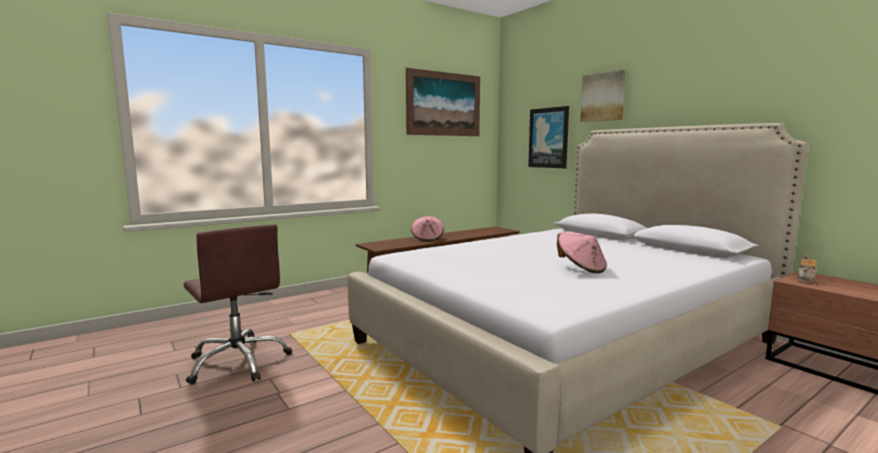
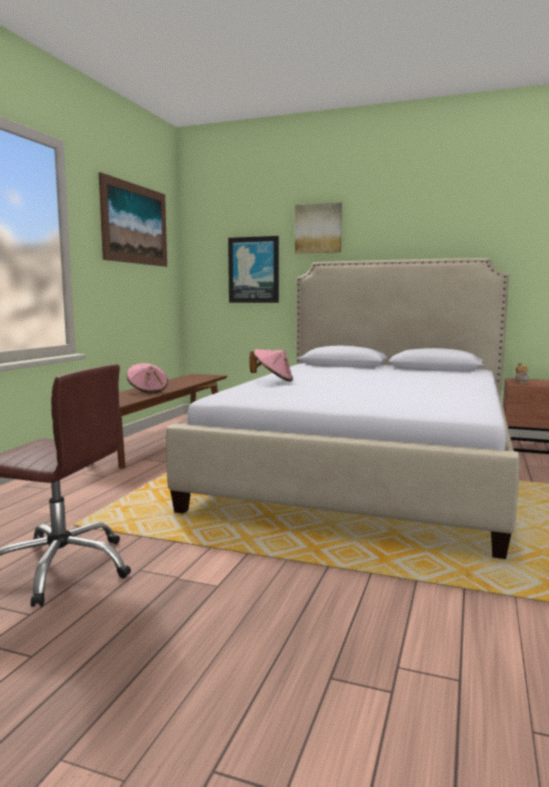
camera: 35 degrees left, 0 degrees up
pink hat [557,231,607,273] -> pink hat moved to [250,349,293,382]

